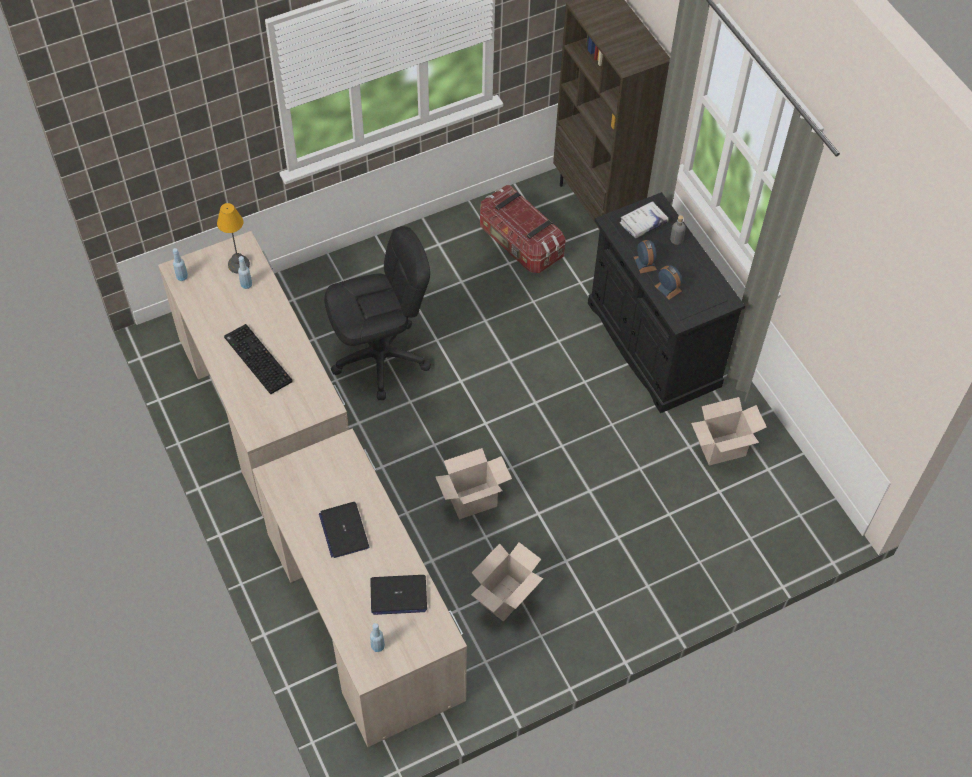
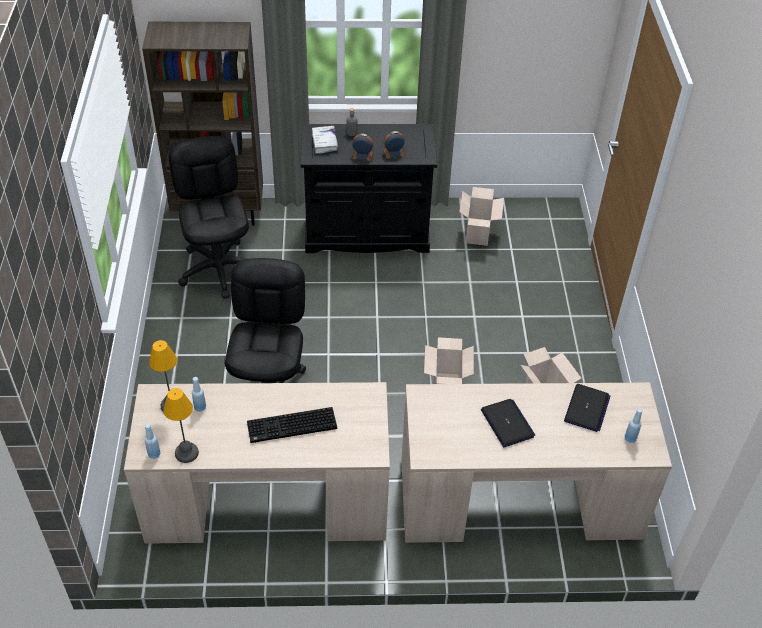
camera: 65 degrees left, 10 degrees down
laptop [319,502,369,558] -> laptop turned 120 degrees counterclockwise [481,399,535,447]
storage box [480,185,566,273] -> black office chair [168,136,249,299]
none -> table lamp [163,388,199,463]

